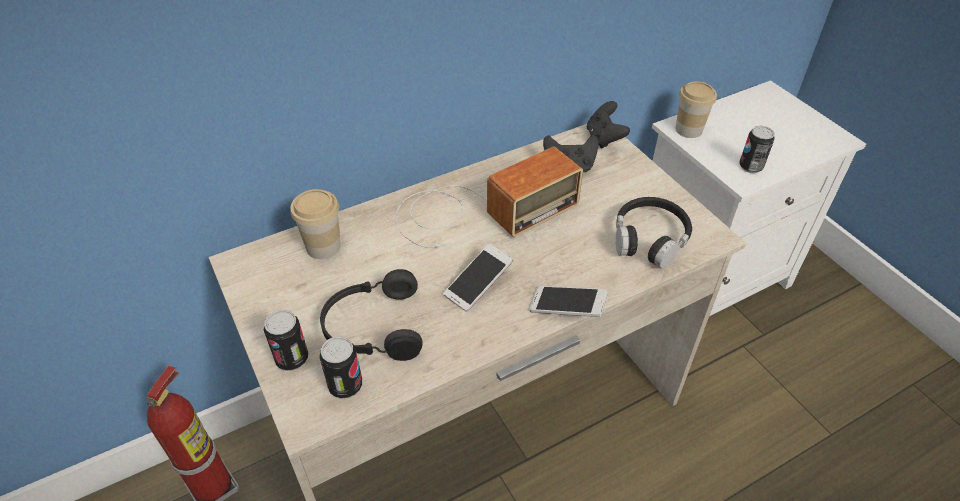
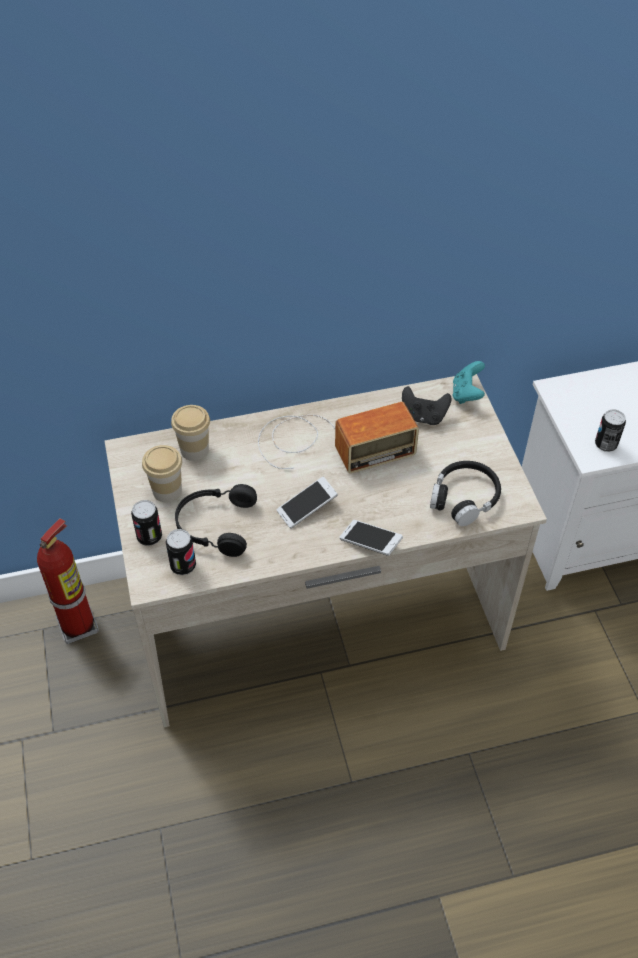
camera: 15 degrees right, 5 degrees up
black game controller [587,101,630,149] -> turquoise game controller [453,361,485,404]
cup [675,81,717,138] -> cup moved to [142,445,182,502]

